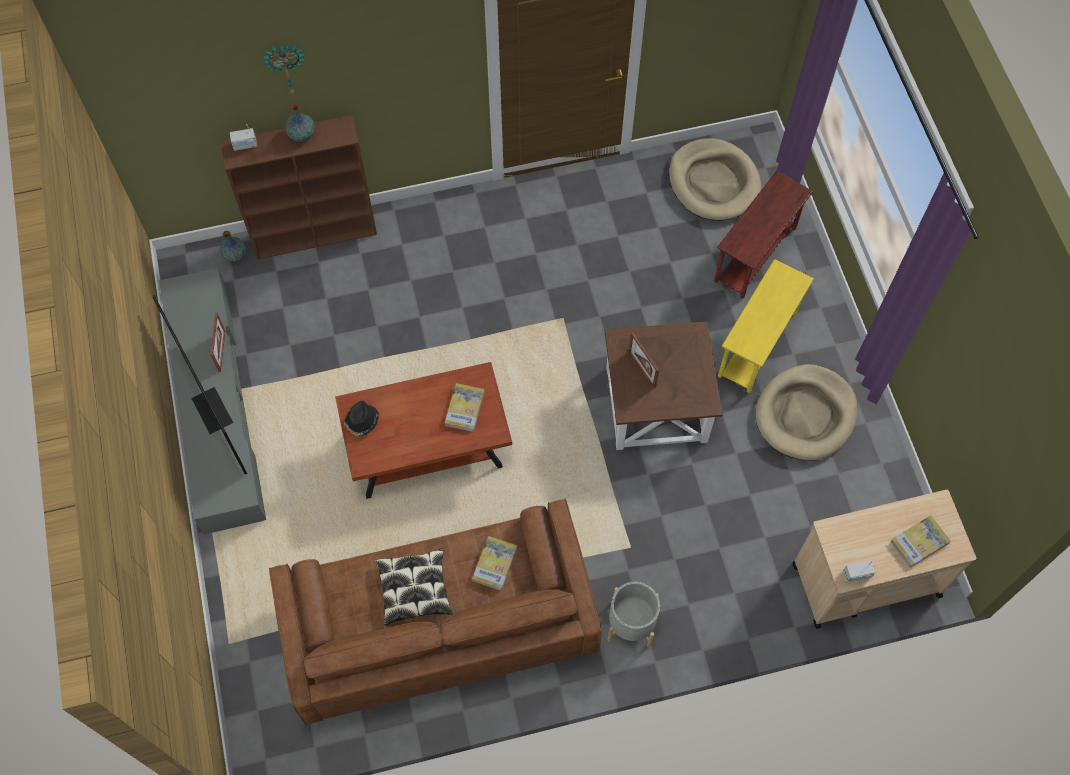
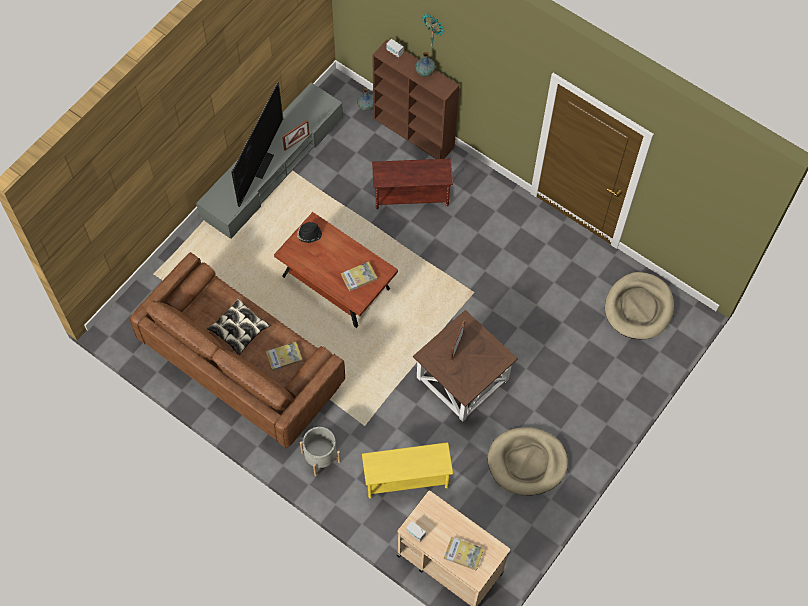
camera: 50 degrees right, 0 degrees up
brown side table [714,171,813,299] -> brown side table moved to [372,159,453,209]
yellow side table [718,259,814,393] -> yellow side table moved to [362,442,453,498]

